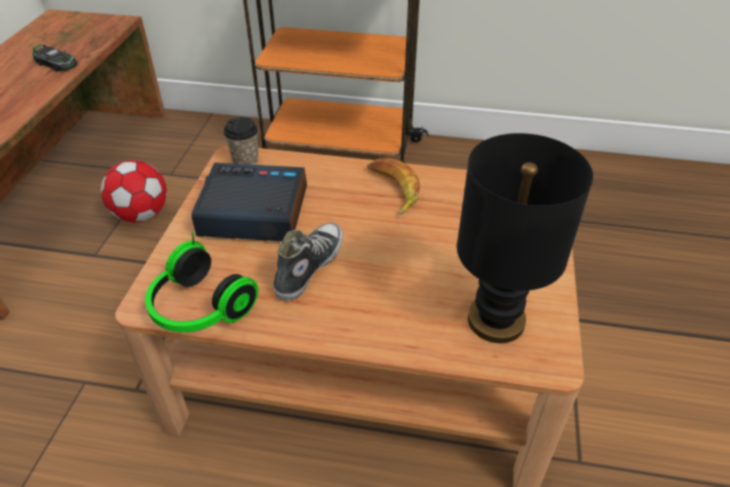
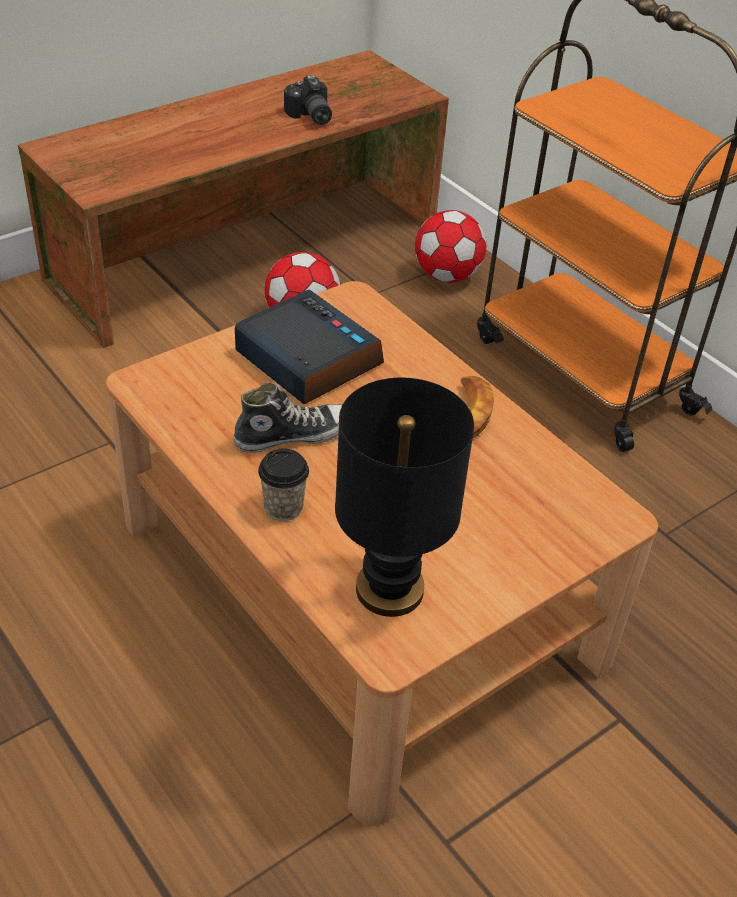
camera: 40 degrees right, 0 degrees up
toy car [33,44,78,72] -> camera [284,75,332,125]
headphones [145,232,258,332] -> none
cup [224,117,258,165] -> cup moved to [258,448,309,521]
none -> football [415,210,486,283]

